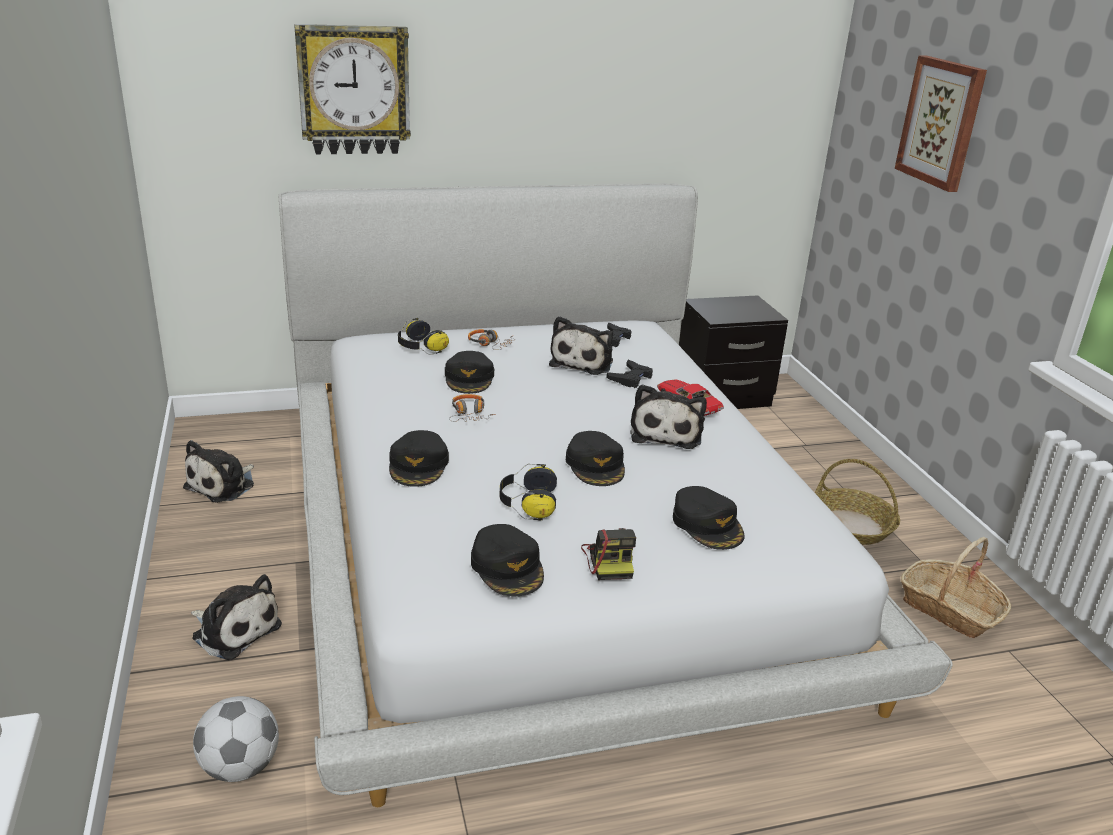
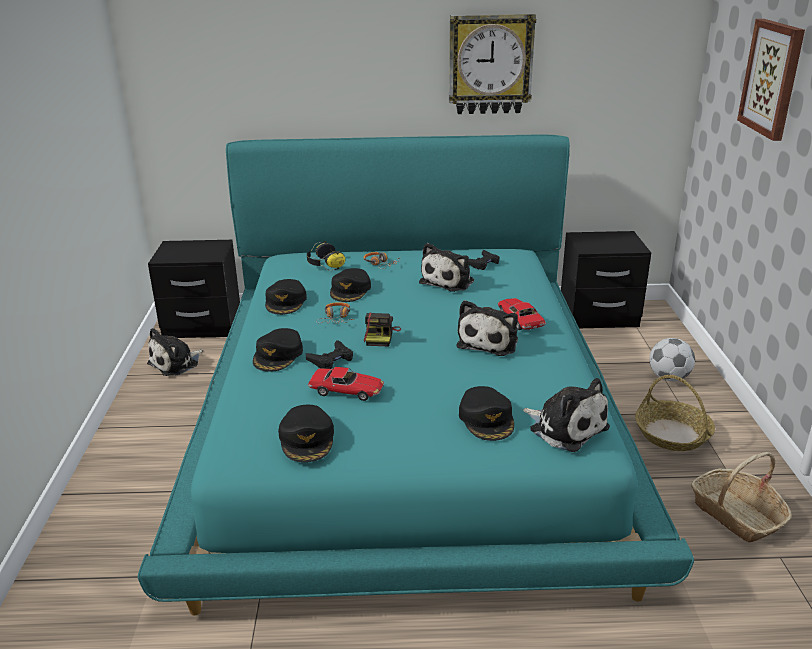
camera: 15 degrees right, 0 degrees up
plush toy [191,574,282,660] -> plush toy moved to [523,378,610,452]
football [193,696,279,782] -> football moved to [649,338,695,381]
white bed [279,183,953,807] -> turquoise bed [138,135,694,615]
wall clock [294,24,411,154] -> wall clock moved to [449,14,536,114]
headphones [500,464,557,520] -> toy car [308,367,384,401]
black cap [566,431,625,486] -> black cap moved to [265,279,307,315]
camera [581,528,636,580] -> camera moved to [364,313,401,346]
black game controller [606,360,653,388] -> black game controller moved to [306,340,353,369]
none -> black nightstand [148,240,240,338]

